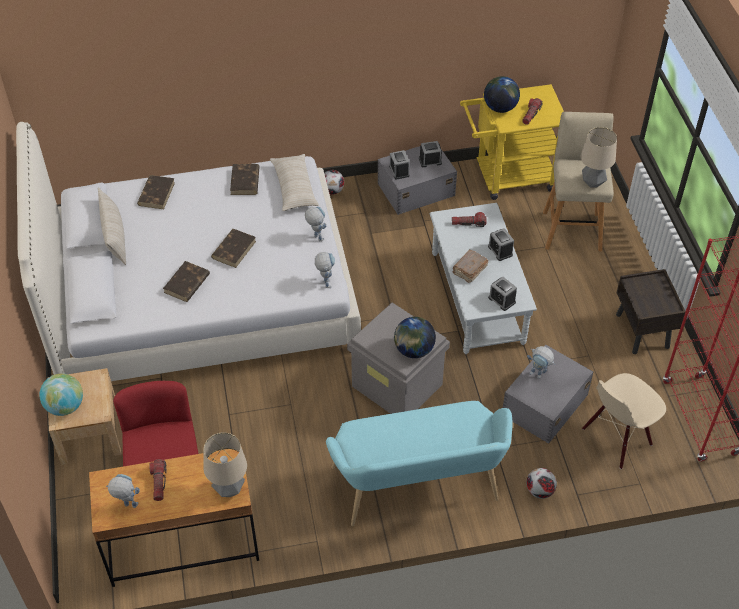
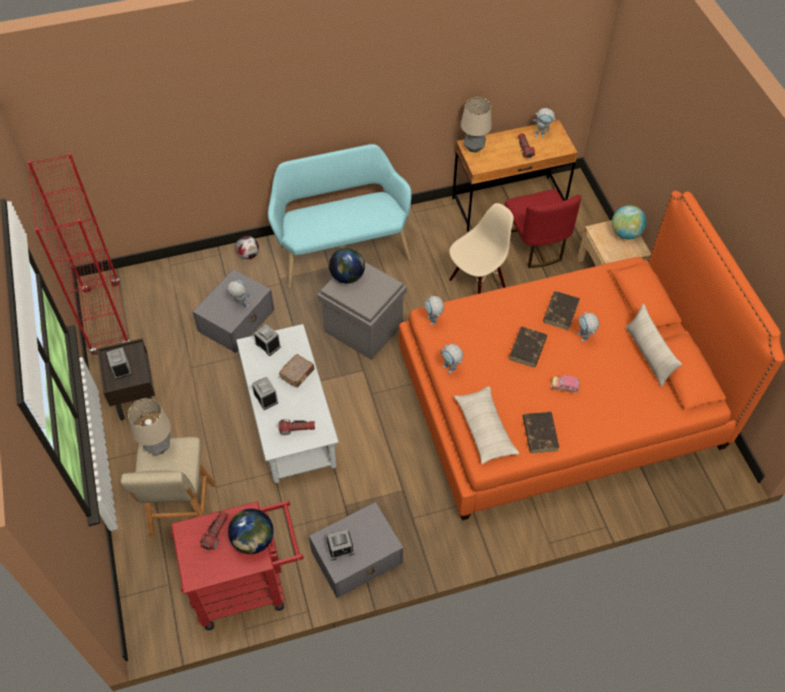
camera: 175 degrees right, 5 degrees up
white bed [16,122,361,381] -> orange bed [399,191,785,520]
brown book [137,175,175,209] -> none
football [324,170,344,195] -> none
alarm clock [389,150,410,180] -> alarm clock moved to [106,347,131,379]
yellow cart [460,84,564,200] -> red cart [171,501,304,630]
beige chair [582,373,666,469] -> beige chair moved to [449,203,514,294]
none -> toy car [551,375,580,393]
none -> toy robot [578,311,599,342]

